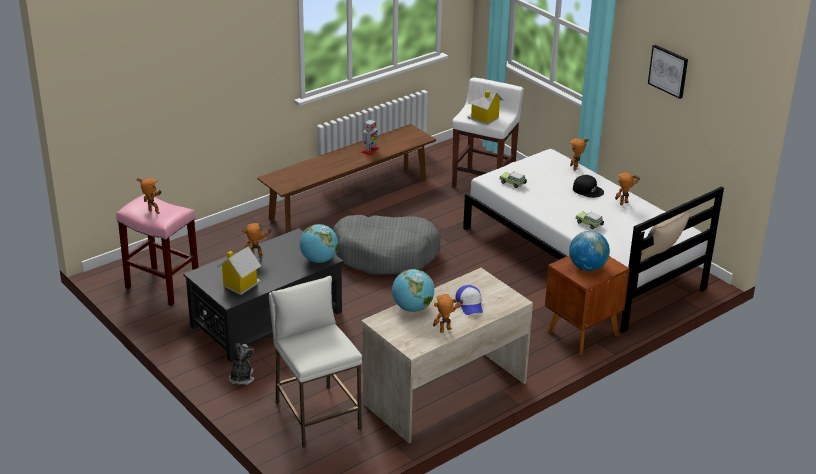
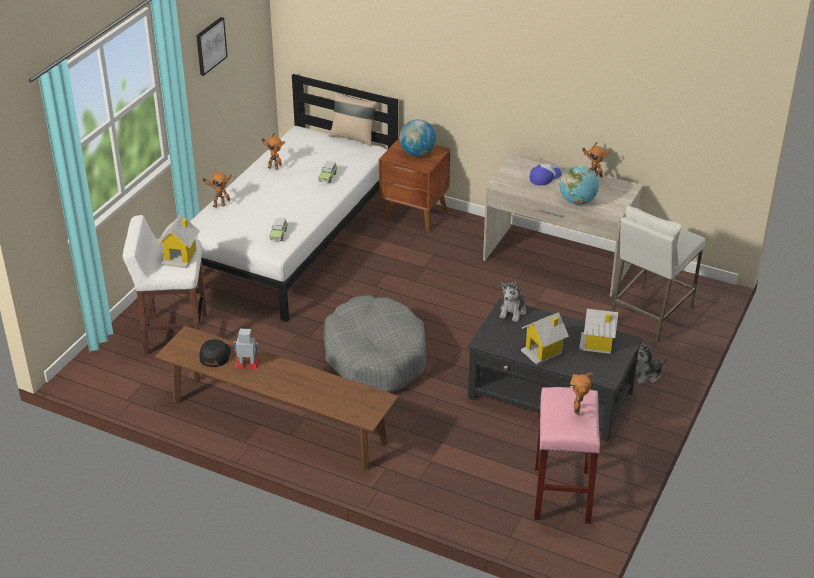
camera: 115 degrees left, 5 degrees up
toy robot [241,223,271,256] -> toy house [521,312,569,365]
globe [300,224,338,263] -> plush toy [499,281,526,322]
black cap [573,175,604,198] -> black cap moved to [199,339,231,367]

